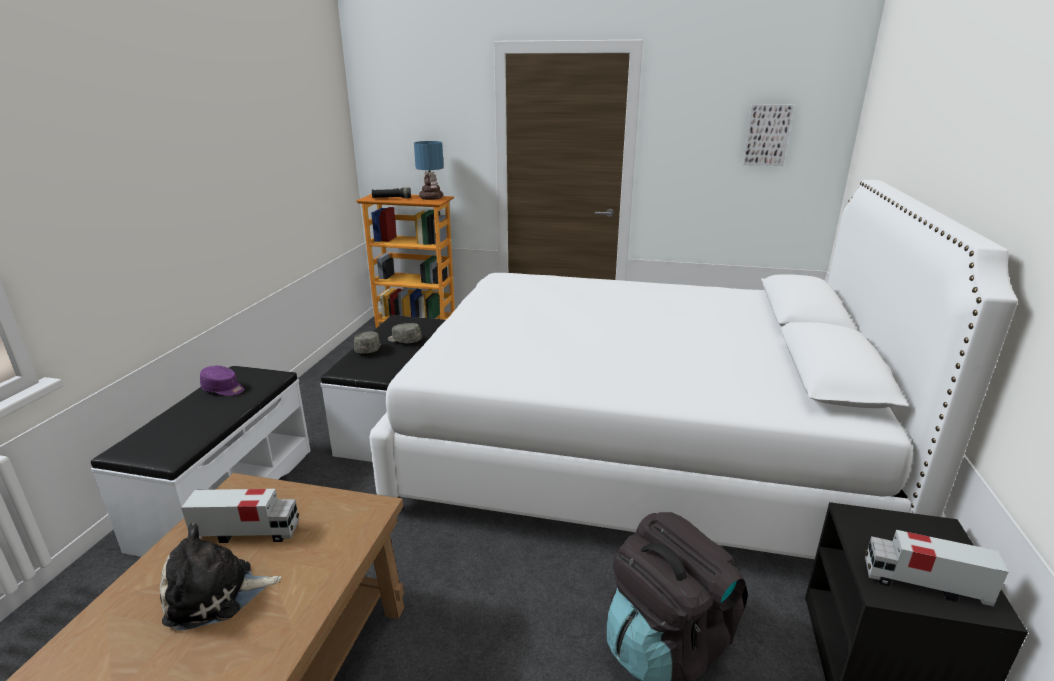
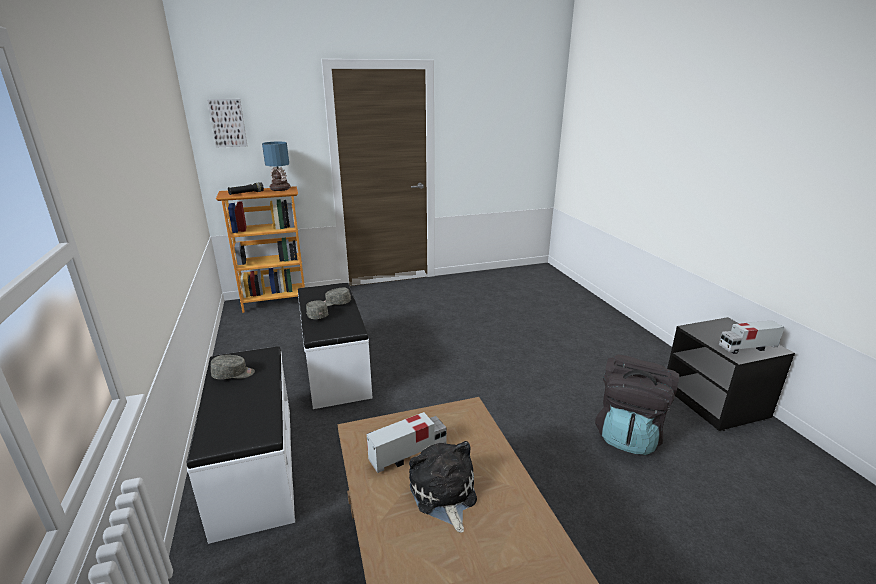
camera: 30 degrees left, 0 degrees up
plush toy [160,523,281,631] -> plush toy turned 120 degrees clockwise [409,441,477,533]
purple cap [200,366,244,396] -> grey cap [211,355,255,379]
white bed [369,180,1018,559] -> none
picture [743,104,793,166] -> picture moved to [207,99,247,147]

